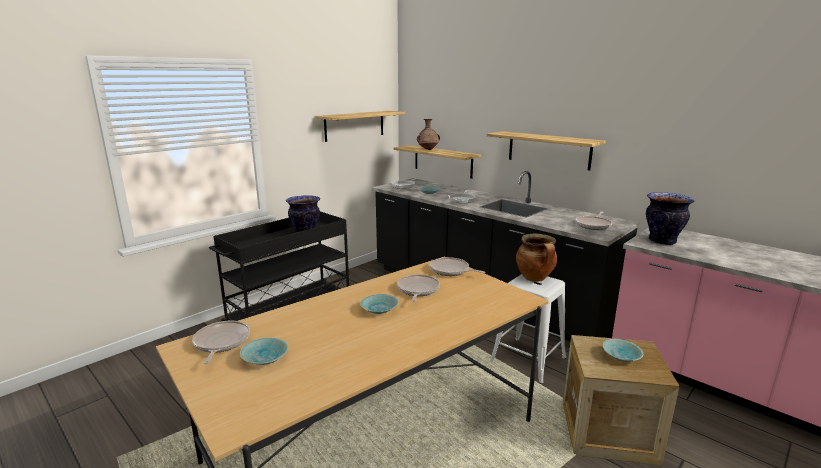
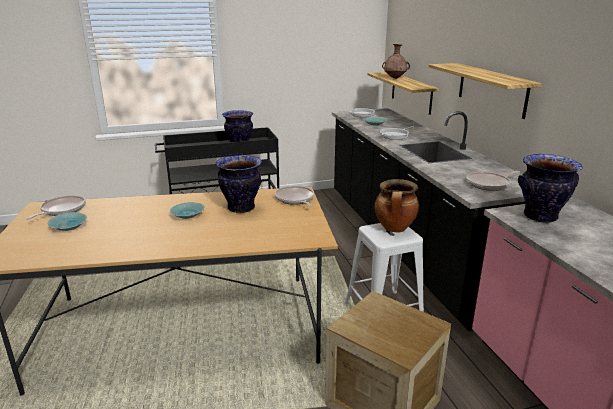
camera: 30 degrees right, 5 degrees up
shelf [316,111,405,142] -> none
frying pan [397,274,440,302] -> vase [216,155,262,213]
turquoise bowl [603,339,643,362] -> none

